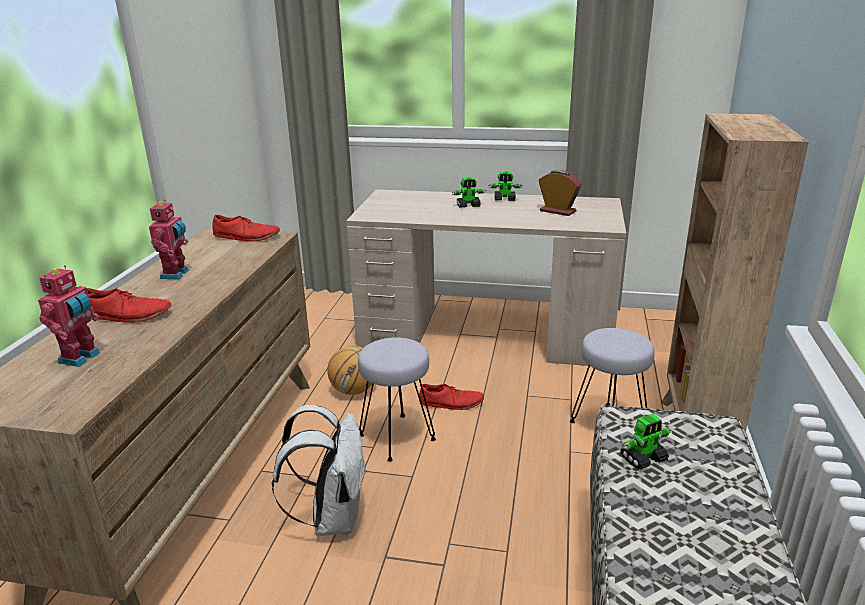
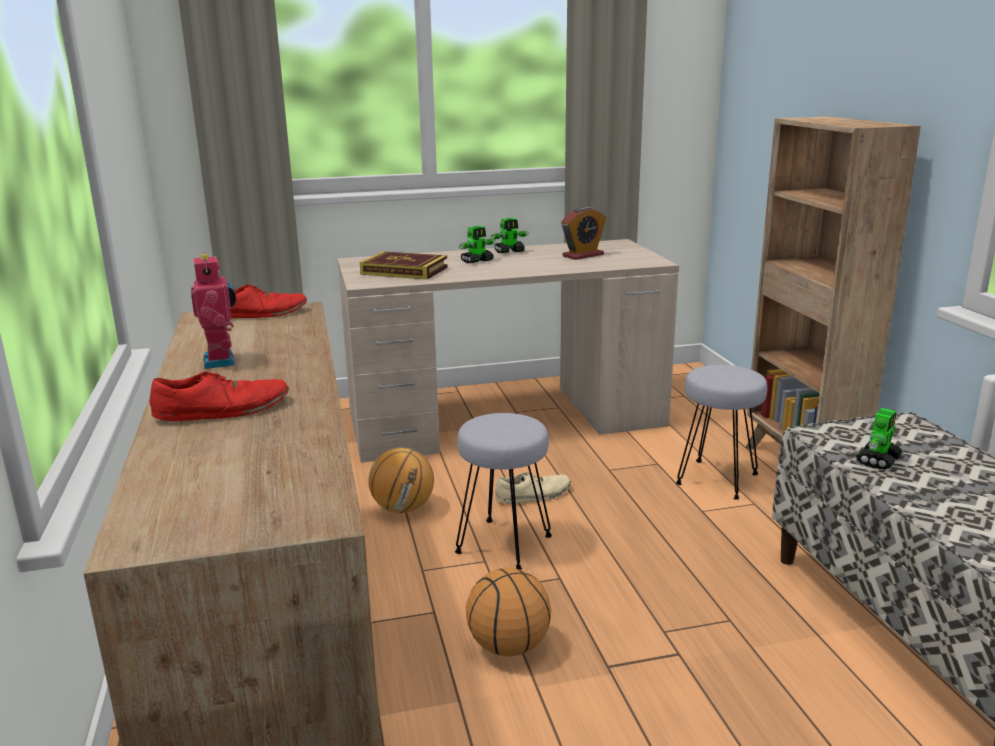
camera: 25 degrees left, 5 degrees down
toy robot [38,265,101,367] -> none
white backpack [272,405,367,536] -> basketball [466,568,551,656]
red shoe [419,384,484,410] -> beige shoe [495,472,571,504]
alarm clock [539,170,581,216] -> alarm clock turned 135 degrees clockwise [561,206,606,260]
none -> book [360,251,448,280]

